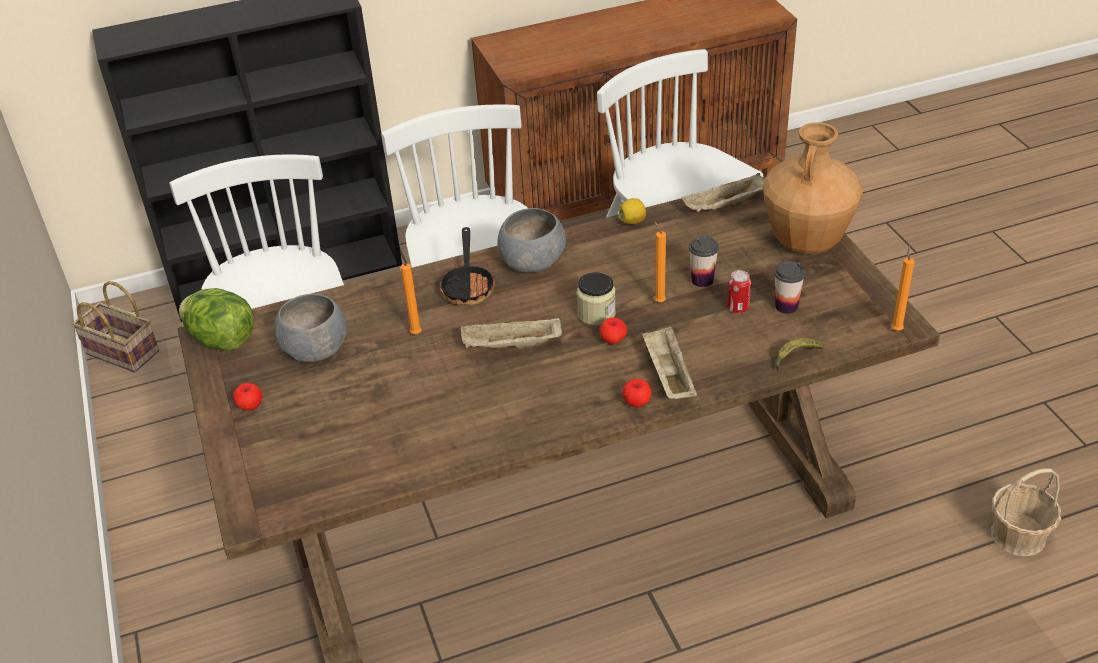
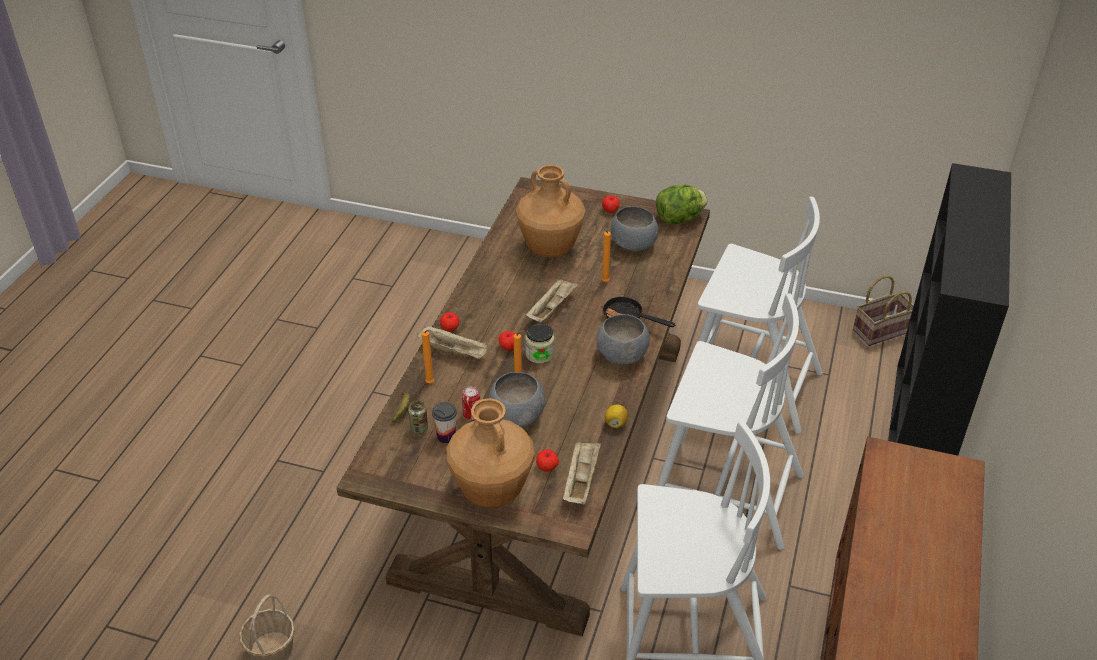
camera: 125 degrees right, 0 degrees up
cup [689,236,719,287] -> grey bowl [488,372,545,427]
orange candle [891,246,915,330] -> orange candle moved to [422,330,434,383]
none -> can [408,400,428,434]
none -> brown vase [516,165,586,258]
none -> apple [536,449,559,472]

